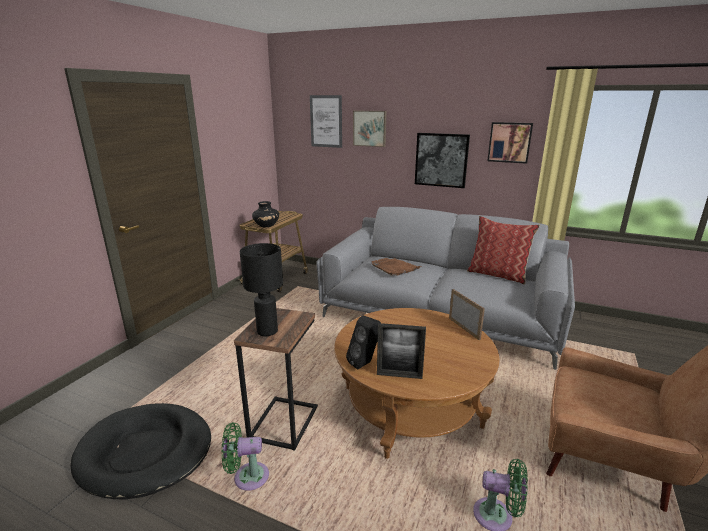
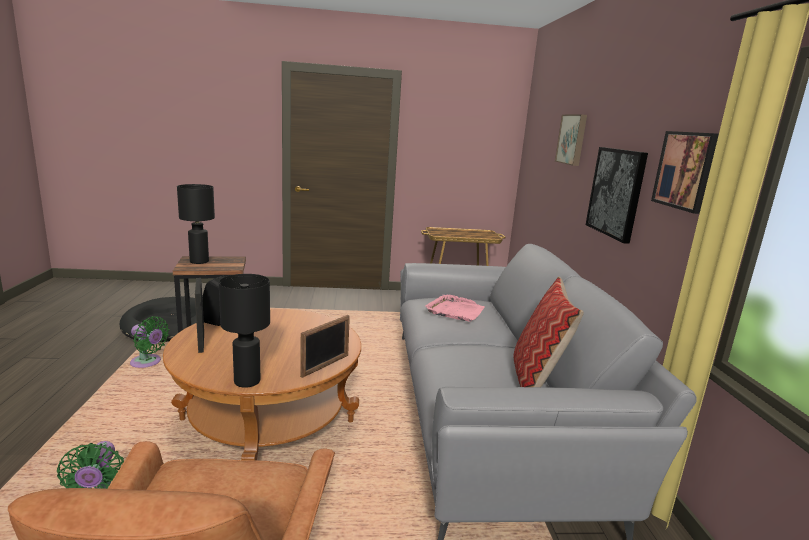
camera: 60 degrees right, 5 degrees down
green fan [222,422,269,491] -> green fan turned 150 degrees clockwise [130,316,169,368]
black vase [252,201,279,227] -> none
picture [310,95,342,148] -> none
brown tray [371,258,421,276] -> pink tray [425,294,485,322]
none -> black table lamp [219,274,270,388]

